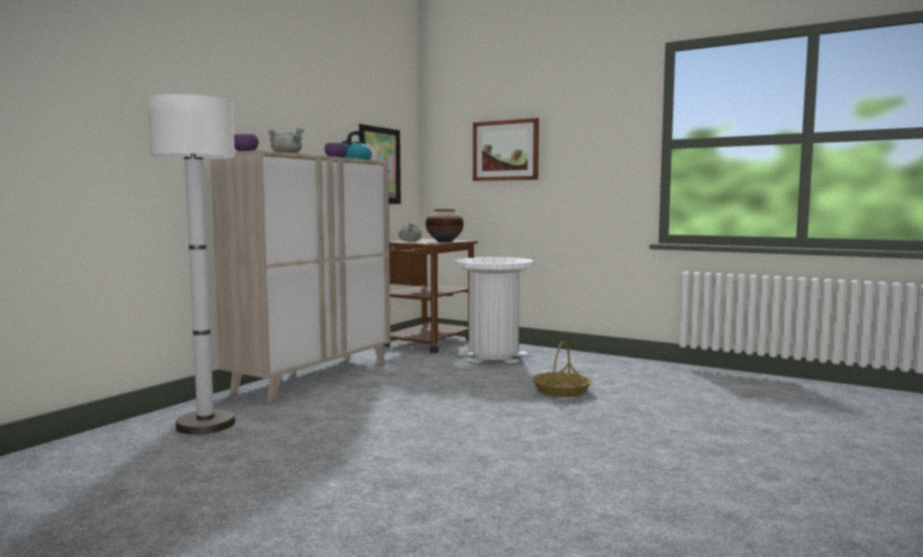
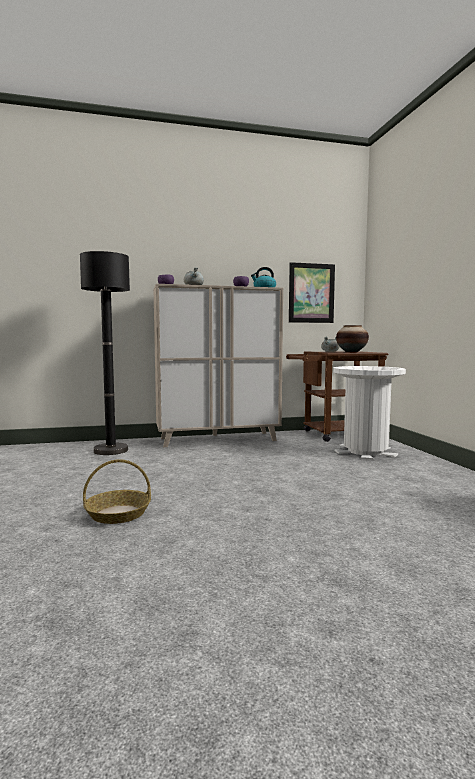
camera: 45 degrees right, 0 degrees up
white floor lamp [147,94,235,435] -> black floor lamp [80,251,130,455]
picture [473,118,539,181] -> none
basket [532,341,592,397] -> basket moved to [83,459,151,524]

